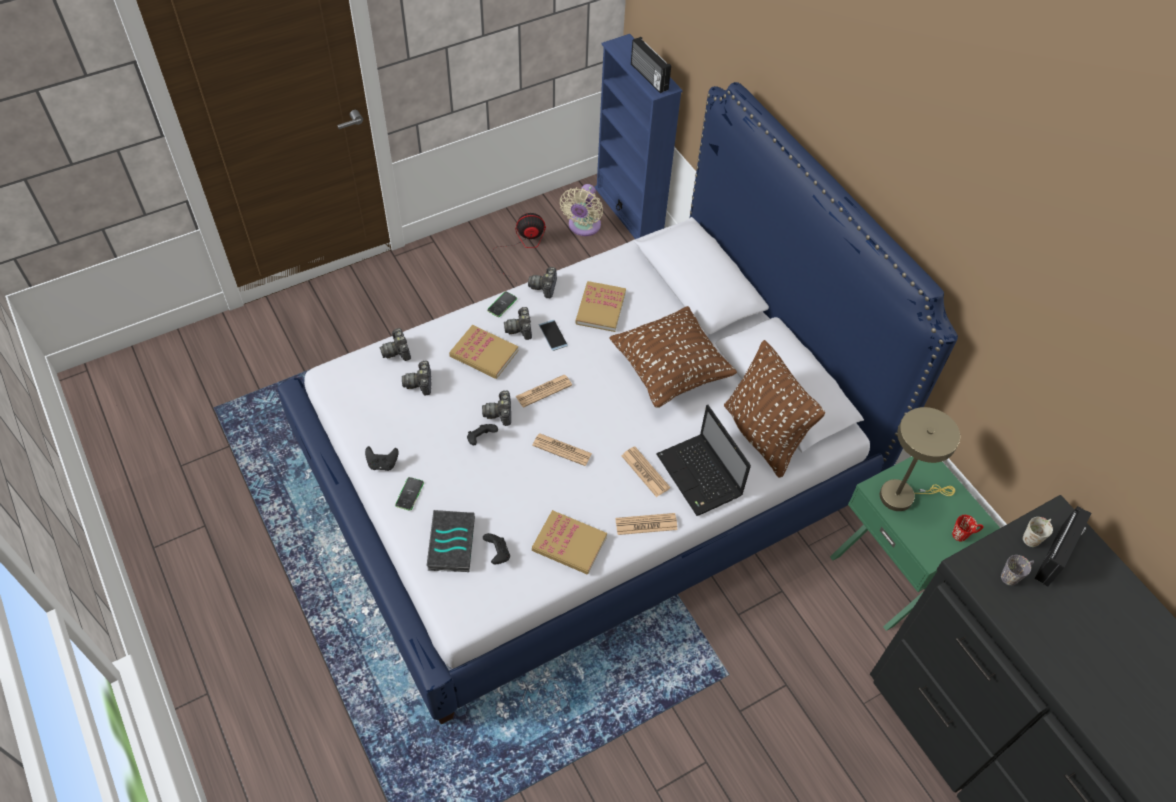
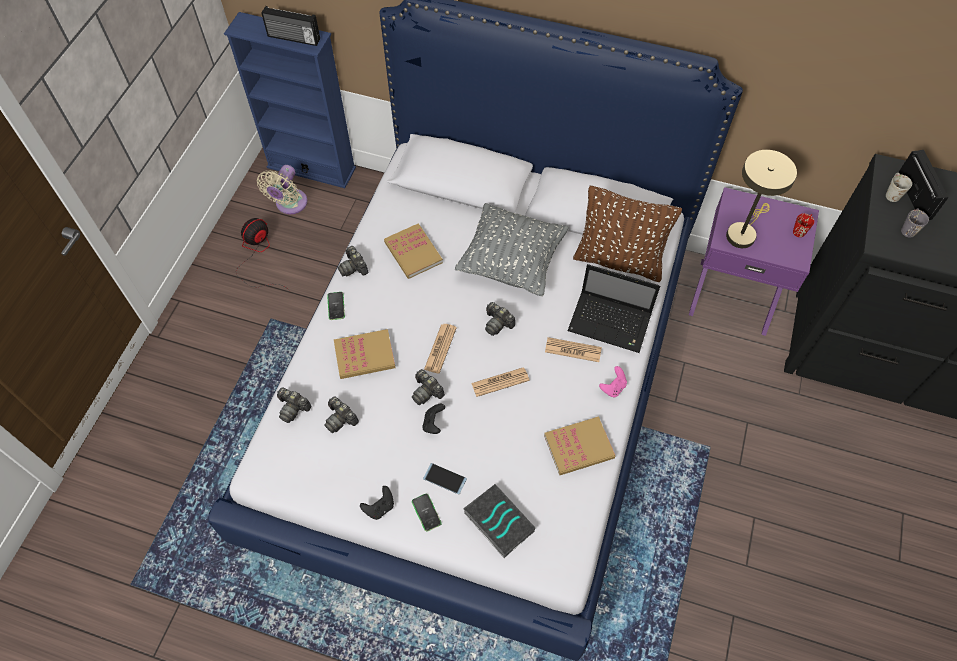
camera: 40 degrees left, 5 degrees up
black game controller [483,533,510,564] -> none
camera [504,307,532,340] -> camera moved to [485,302,515,336]
phone [539,320,568,351] -> phone moved to [423,463,467,494]
beige fan [559,184,603,236] -> beige fan turned 45 degrees clockwise [257,165,308,214]
brown pillow [609,306,737,408] -> grey pillow [455,203,568,297]
newspaper [615,513,678,535] -> pink game controller [599,366,627,397]
green nightstand [830,456,1000,631] -> purple nightstand [689,187,819,336]

